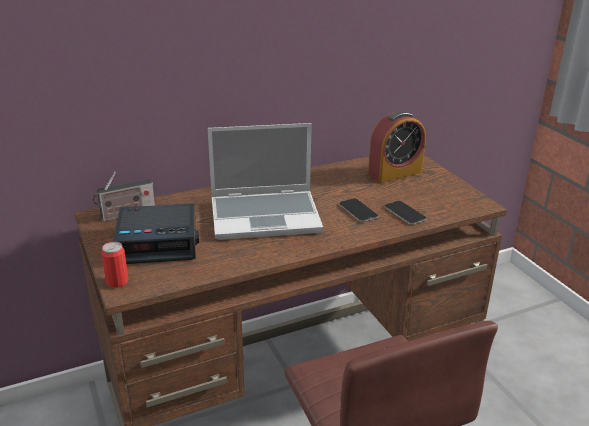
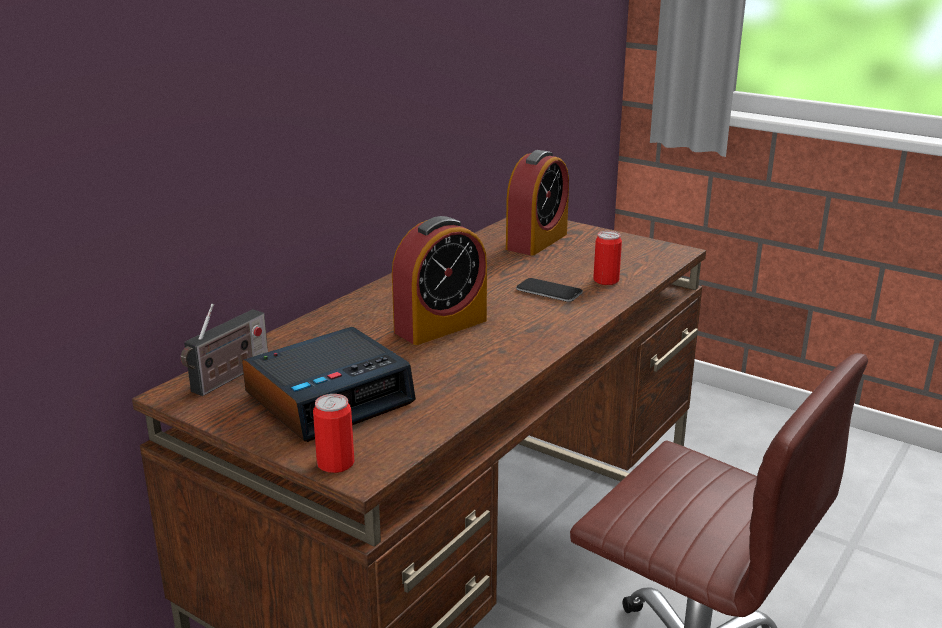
camera: 30 degrees left, 5 degrees down
laptop [208,123,323,240] -> alarm clock [392,216,487,345]
phone [385,201,426,224] -> can [593,231,622,285]

